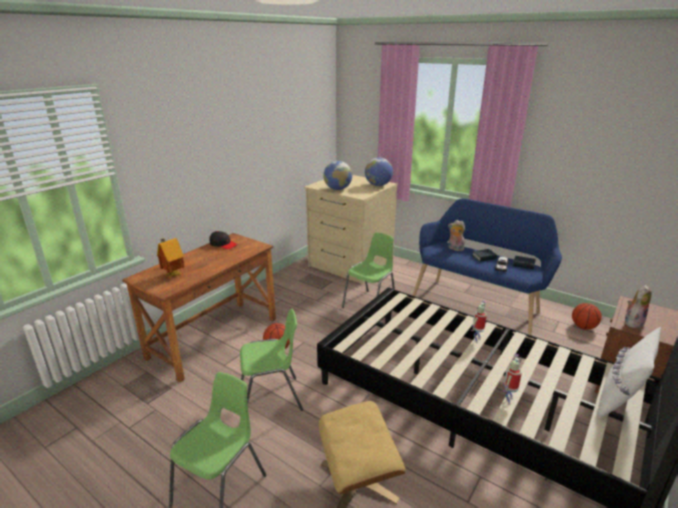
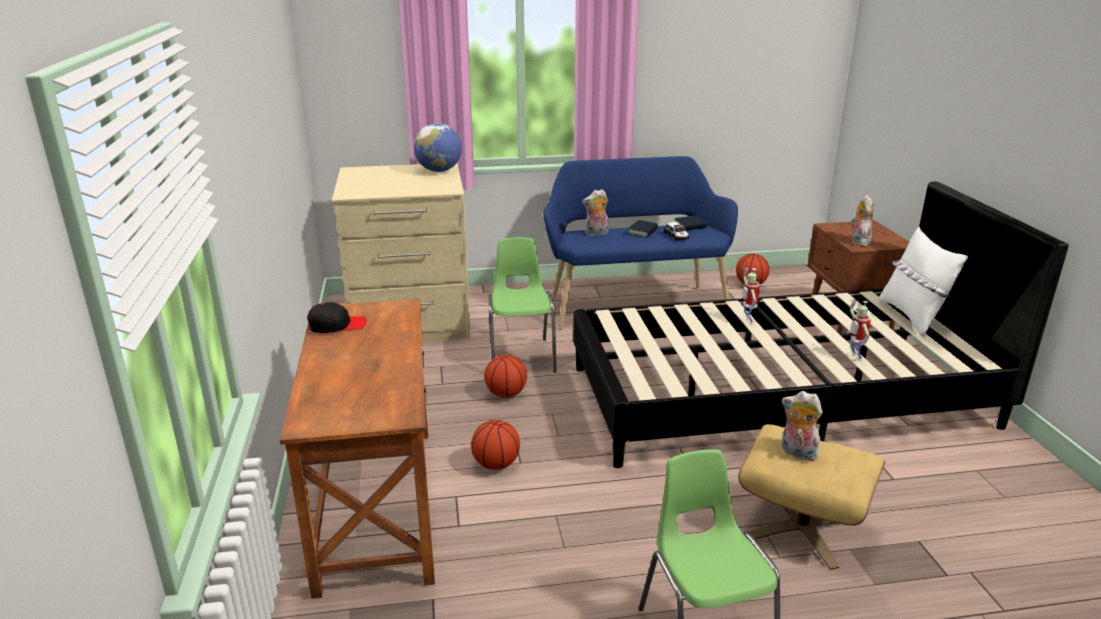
camera: 45 degrees left, 0 degrees up
toy house [157,238,184,278] -> none
green chair [240,309,303,411] -> none
globe [323,161,352,190] -> none
none -> basketball [484,354,527,398]
none -> plush toy [782,391,823,461]

